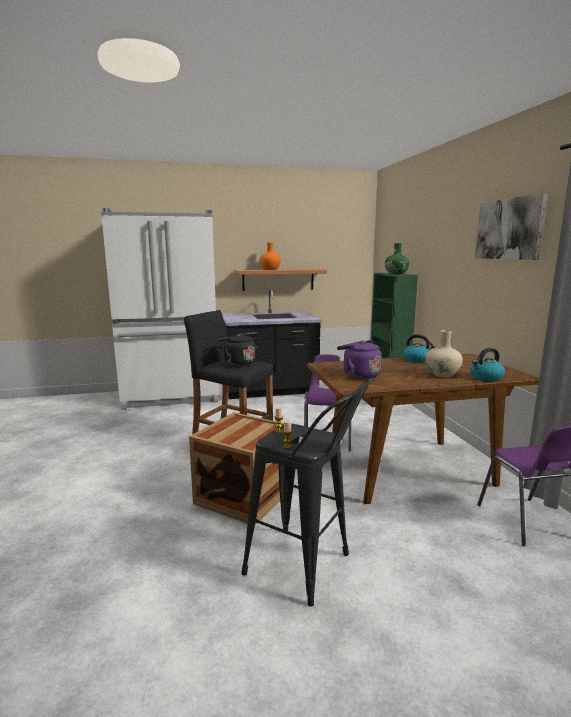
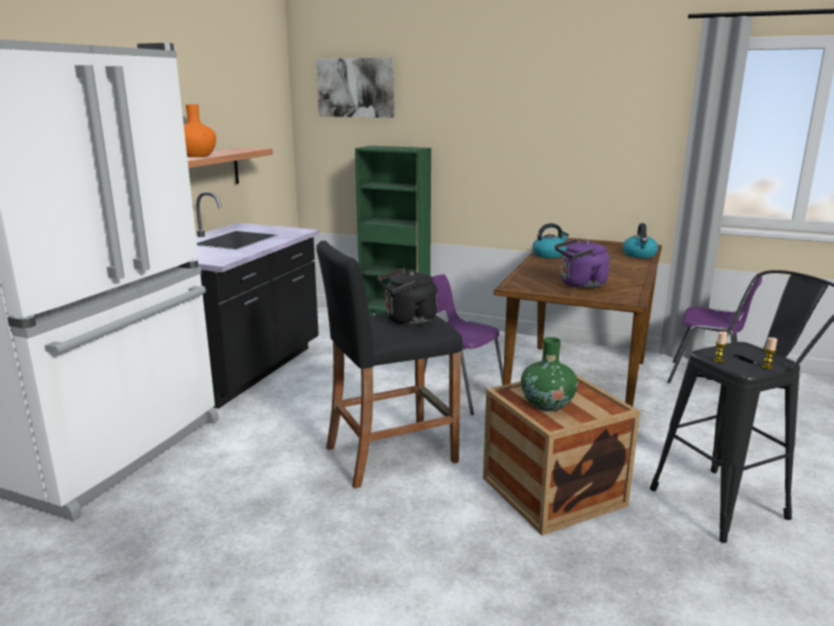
camera: 55 degrees left, 5 degrees up
green vase [385,243,409,274] -> green vase moved to [521,337,578,411]
beige vase [425,330,463,377] -> none
picture [475,193,548,260] -> picture moved to [316,58,394,118]

